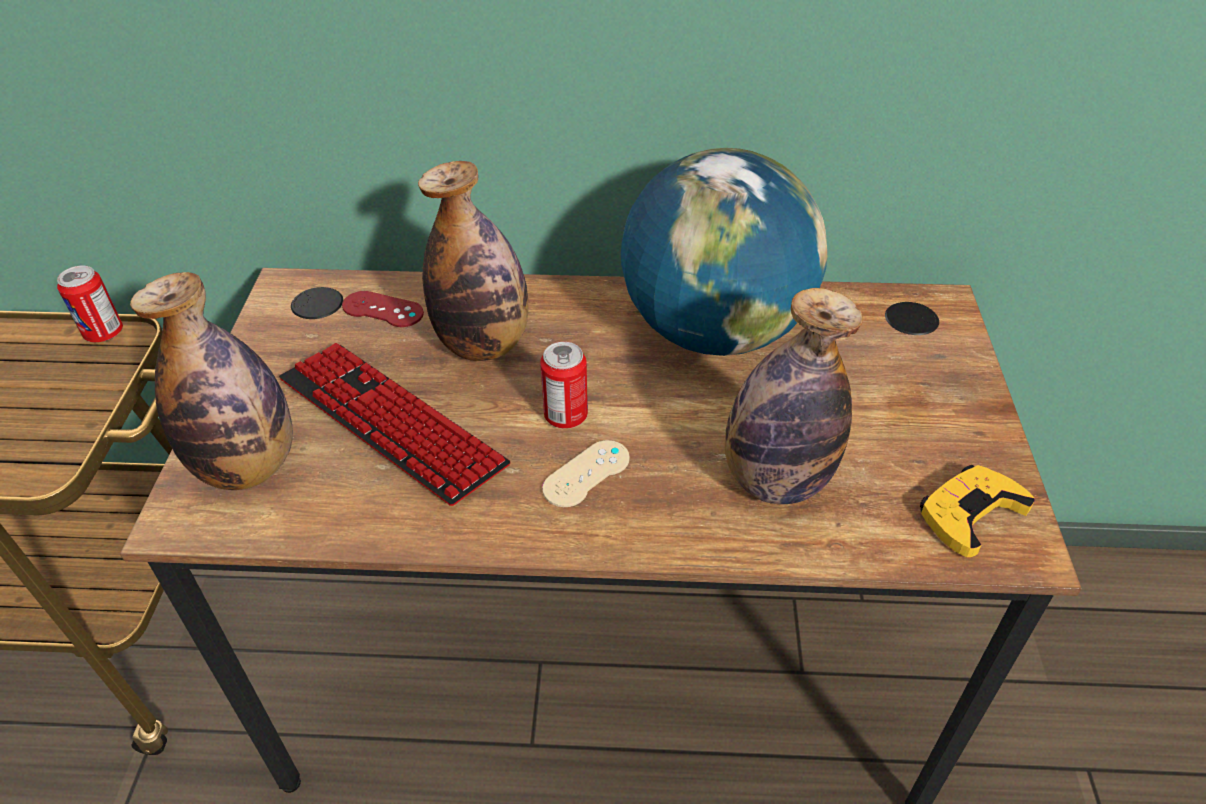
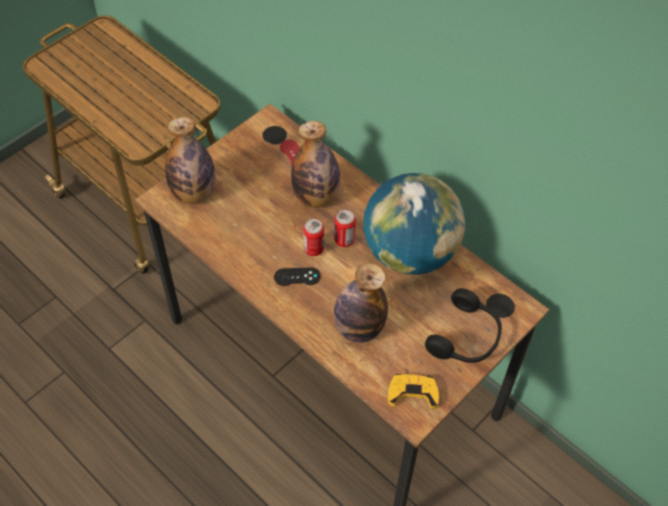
camera: 40 degrees right, 10 degrees up
can [57,265,123,342] -> can moved to [334,210,356,247]
keyboard [279,343,510,506] -> none
beige game controller [542,440,630,507] -> black game controller [274,267,320,286]
none -> black headphones [425,288,502,363]

